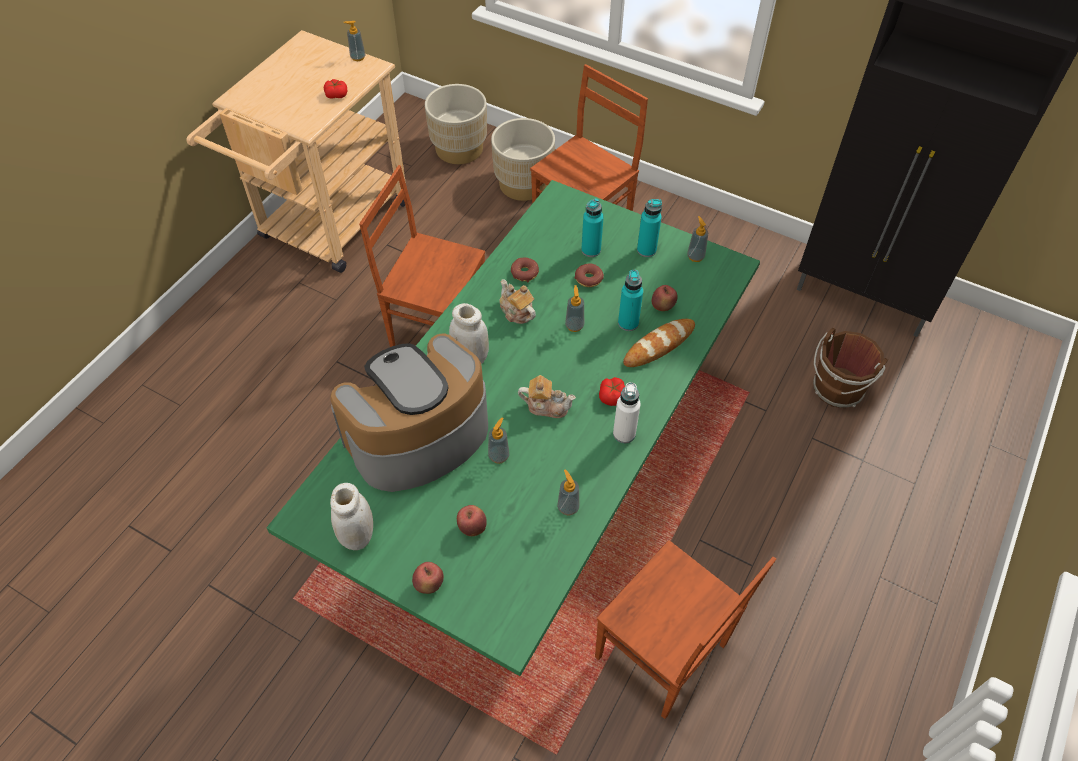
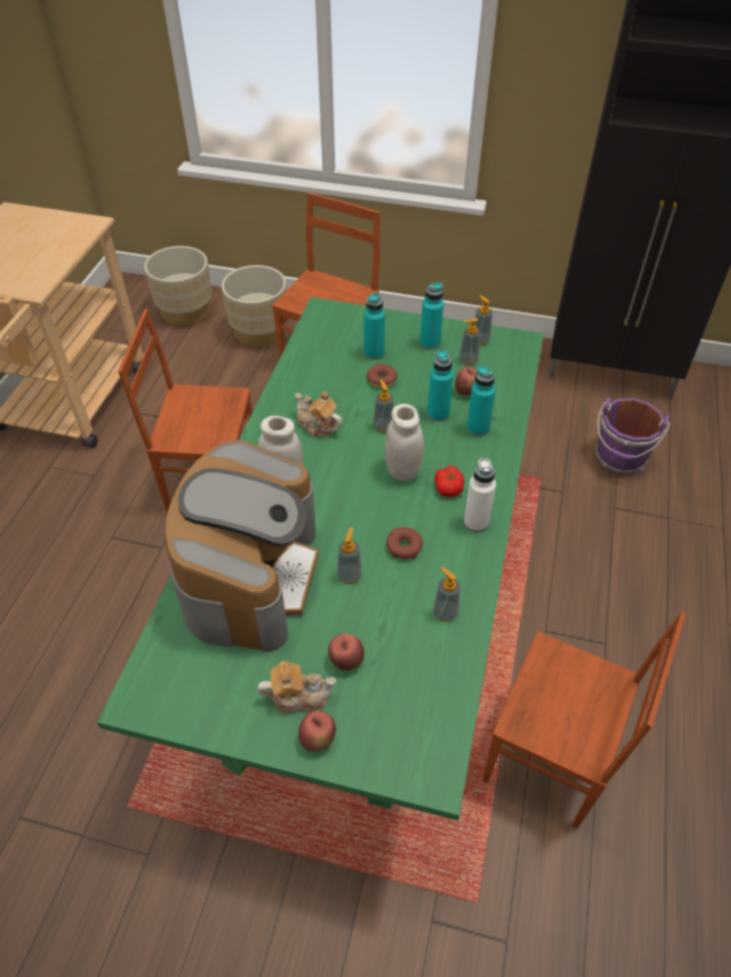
camera: 15 degrees left, 5 degrees down
tomato [324,79,347,99] -> none
coffee machine [330,334,488,492] -> coffee machine turned 150 degrees clockwise [164,440,319,652]
white jar [330,483,373,550] -> white jar moved to [385,404,424,481]
soap dispenser [344,21,366,61] -> soap dispenser moved to [459,318,481,365]
donut [511,258,539,282] -> donut moved to [387,527,423,560]
teapot [518,375,576,418] -> teapot moved to [257,661,336,713]
bread [623,319,695,367] -> turquoise bottle [467,366,496,437]
brown bucket [813,328,888,408] -> purple bucket [596,397,670,475]

